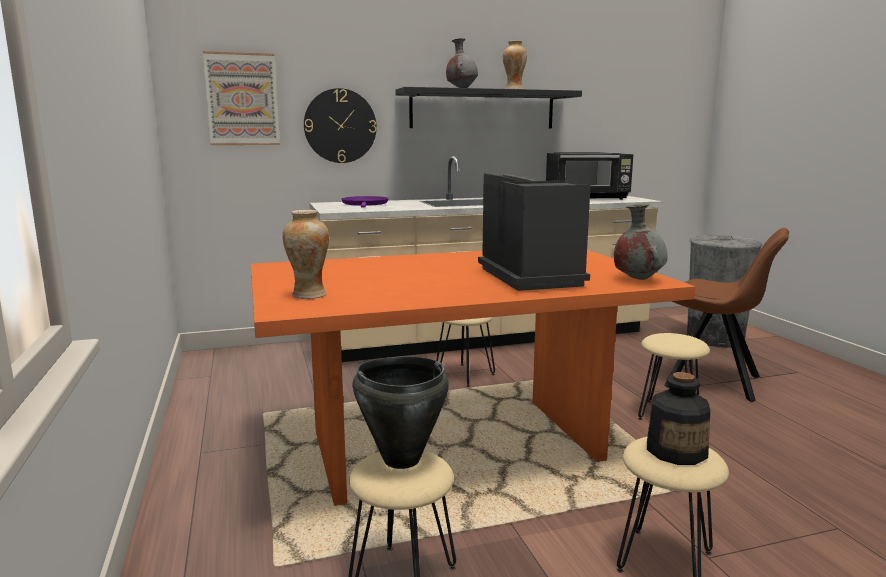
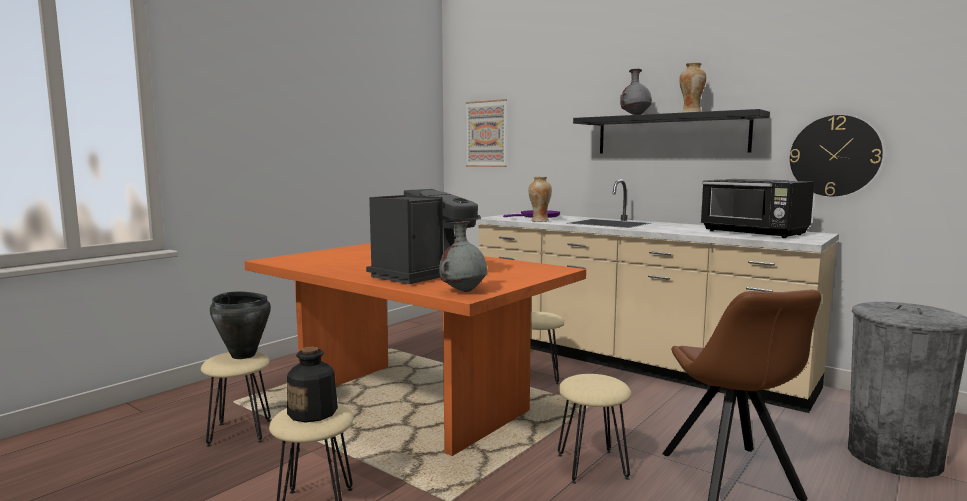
camera: 55 degrees right, 5 degrees down
vase [282,210,329,299] -> vase moved to [528,177,552,222]
wall clock [304,88,377,163] -> wall clock moved to [790,115,883,196]

